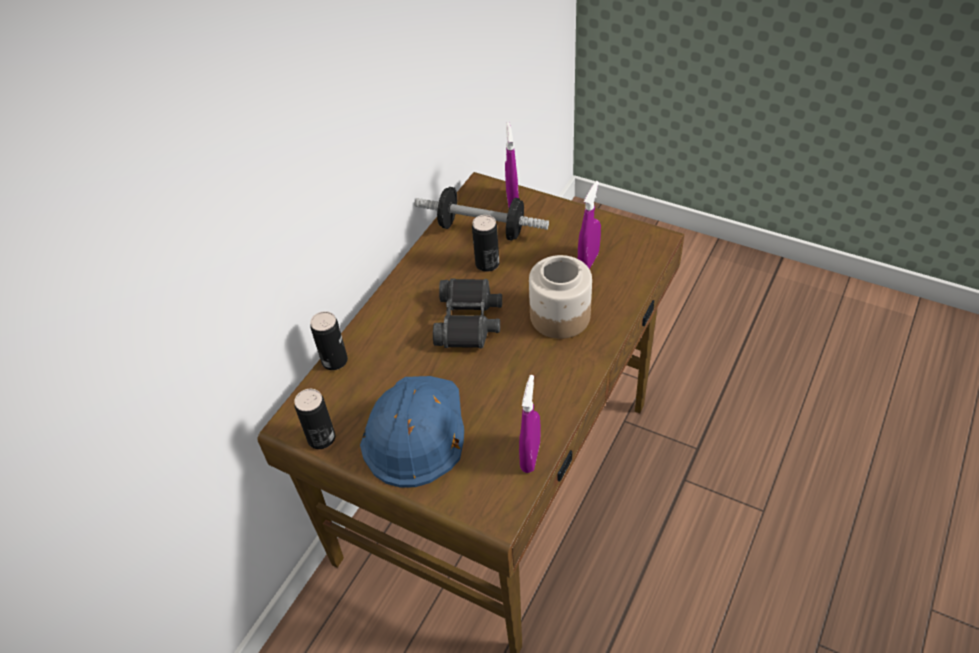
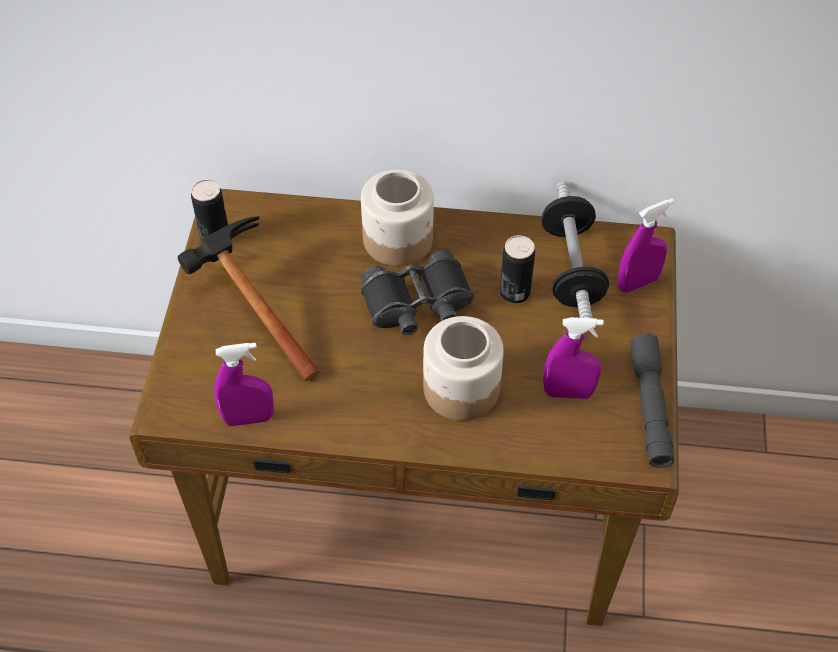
camera: 65 degrees right, 5 degrees up
can [310,311,348,370] -> none
blue hard hat [360,376,464,488] -> hammer [178,216,319,381]
none -> jar [361,169,434,266]
none -> grey flashlight [630,333,674,468]

